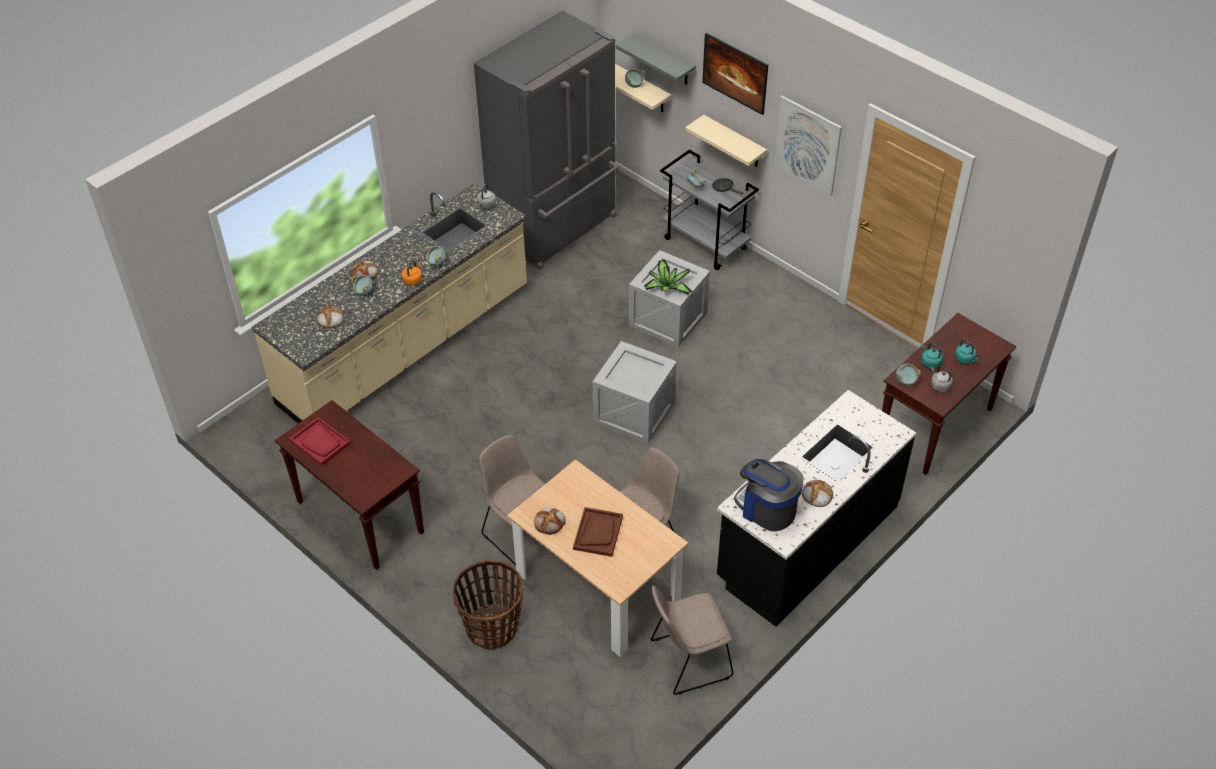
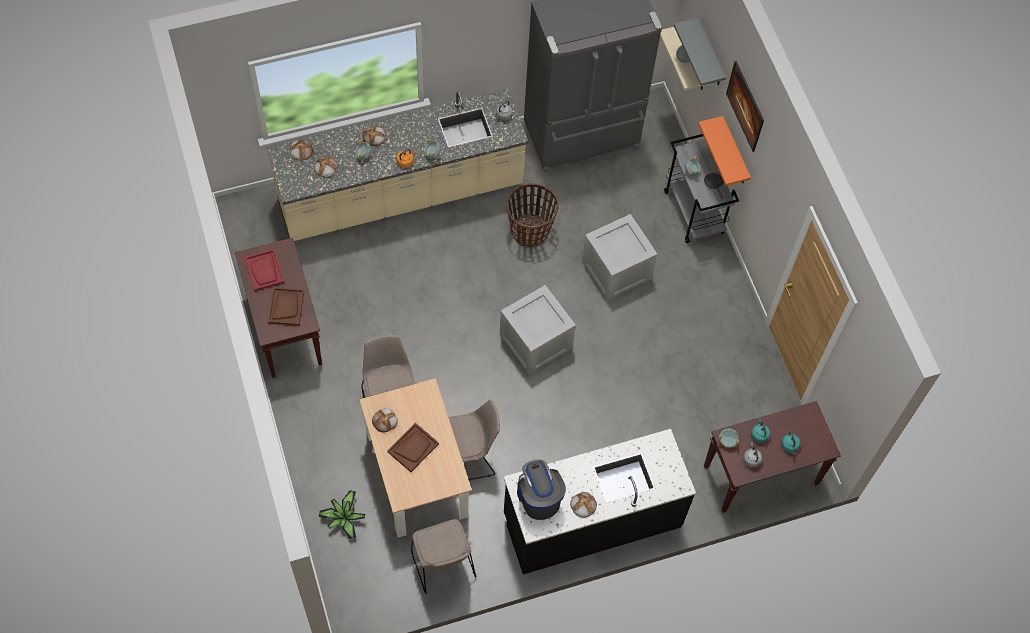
camera: 25 degrees right, 15 degrees up
basket [453,561,523,650] -> basket moved to [506,183,559,247]
potted plant [644,260,692,294] -> potted plant moved to [319,490,365,539]
beige chair [651,585,733,695] -> beige chair turned 120 degrees counterclockwise [411,519,476,594]
beige shelf [685,115,767,167] -> orange shelf [698,116,751,186]
picture [774,96,842,196] -> none
none -> brown tray [268,287,304,326]
none -> bread [290,139,313,161]

